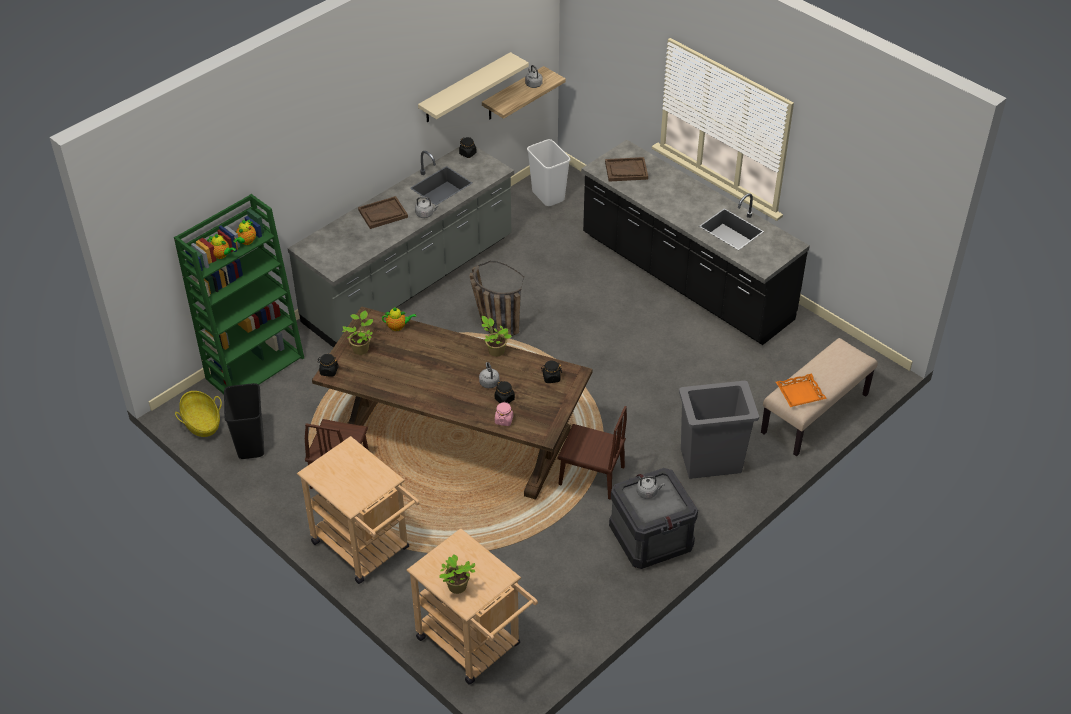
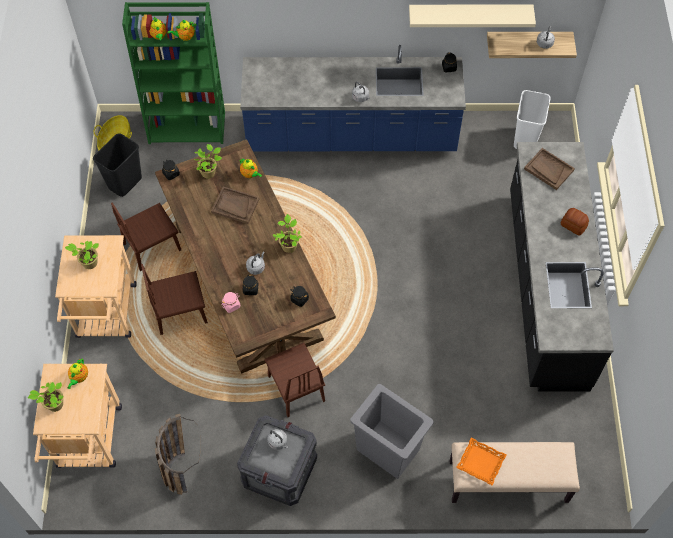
camera: 45 degrees right, 15 degrees up
grey counter [288,146,514,348] -> blue counter [240,45,466,151]
brown tray [358,196,408,229] -> brown tray moved to [211,187,260,224]
basket [470,261,524,336] -> basket moved to [155,414,201,495]
none -> potted plant [65,241,99,269]
none -> teapot [67,359,88,389]
none -> brown chair [141,264,208,335]
none -> bread [561,208,589,235]

